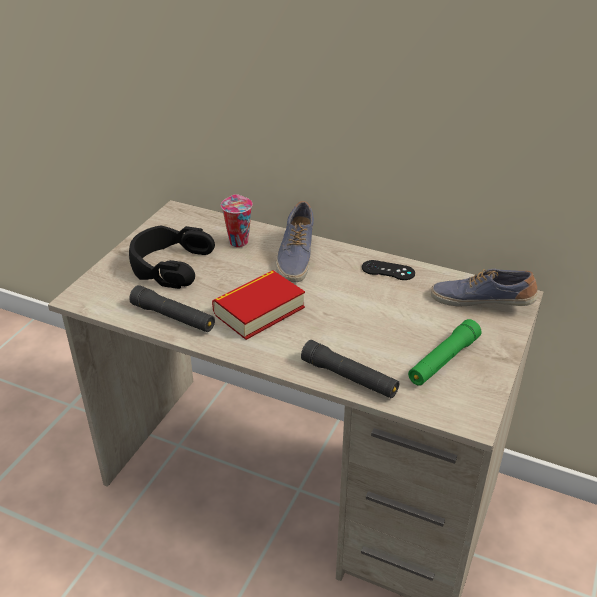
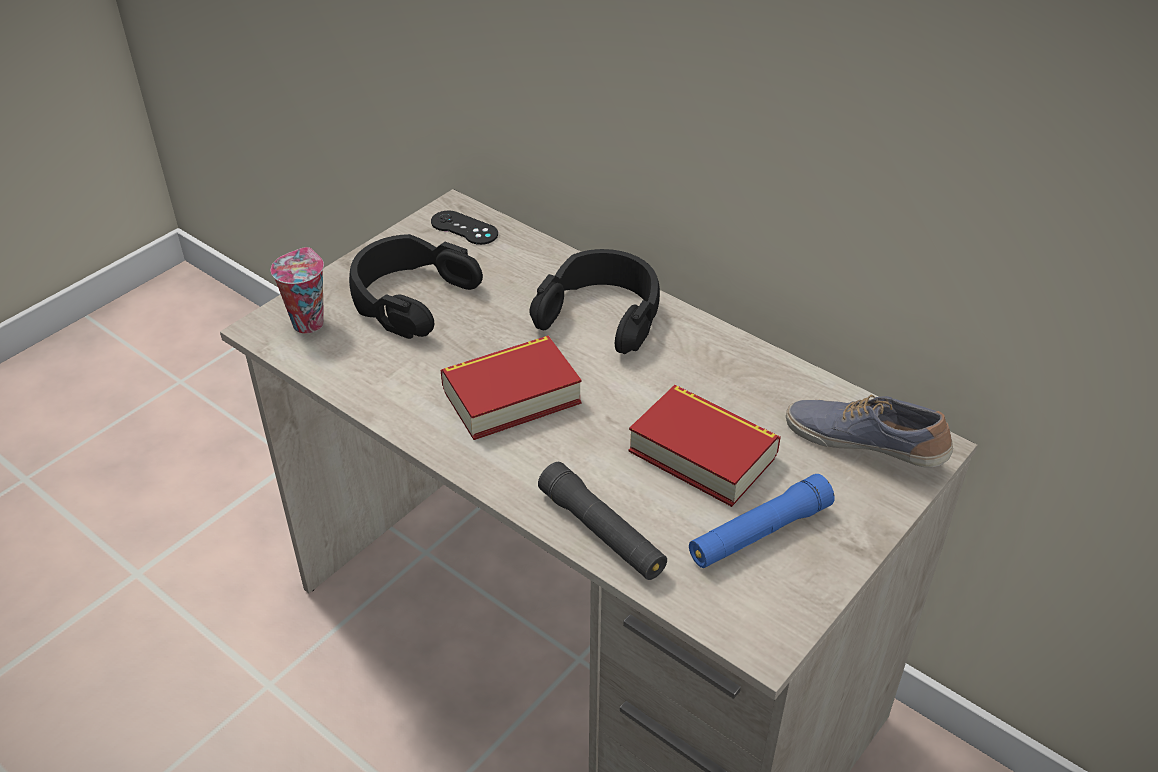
camera: 15 degrees right, 5 degrees up
black flashlight [129,285,215,332] -> none
cup [221,194,253,247] -> cup moved to [271,247,324,333]
shoe [275,201,314,282] -> black headphones [530,249,660,354]
black game controller [362,260,415,280] -> black game controller moved to [431,211,498,245]
green flashlight [408,319,481,386] -> blue flashlight [689,474,835,568]
none -> book [628,385,781,507]

